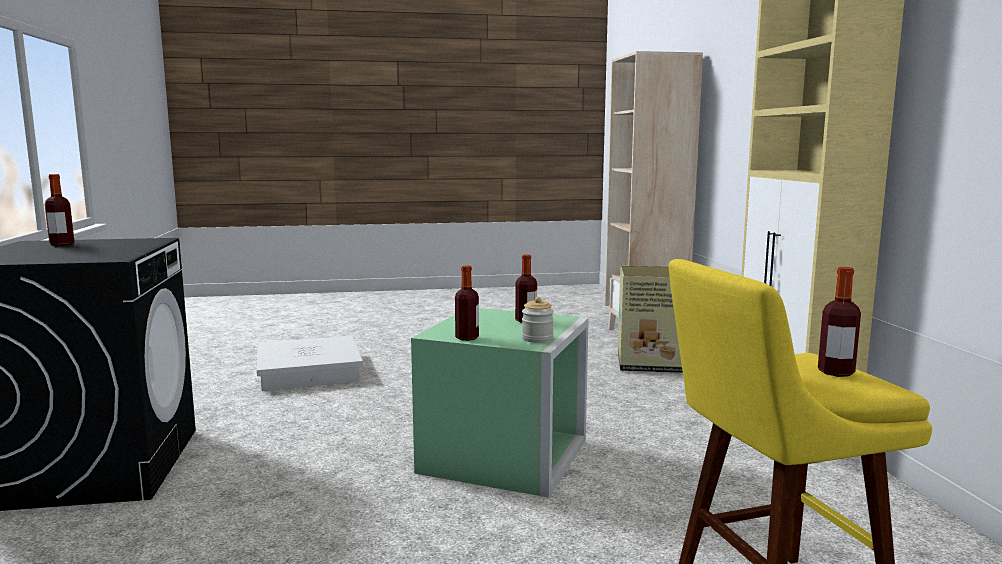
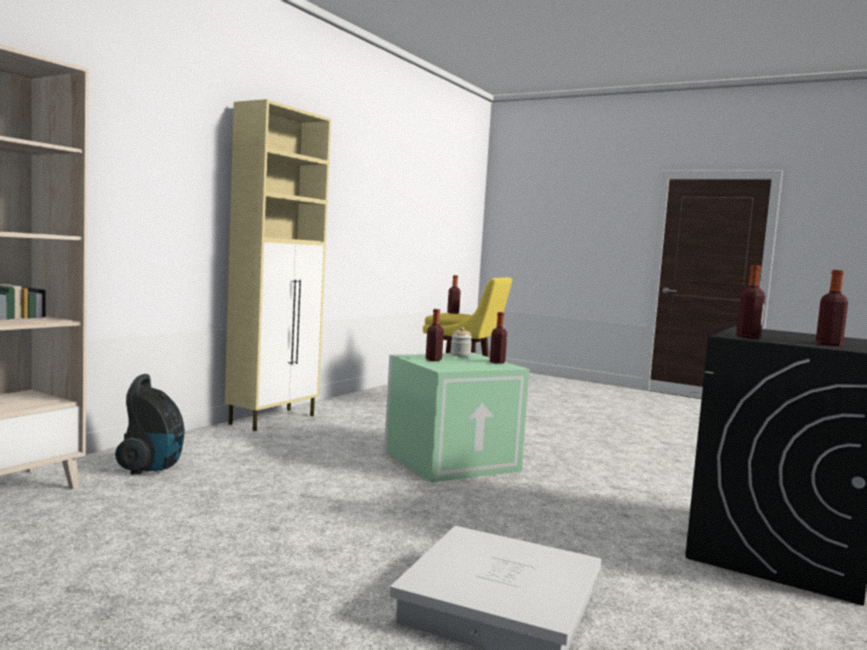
camera: 140 degrees left, 5 degrees down
cardboard box [618,266,683,373] -> vacuum cleaner [115,374,185,474]
none -> bottle [736,265,765,338]

